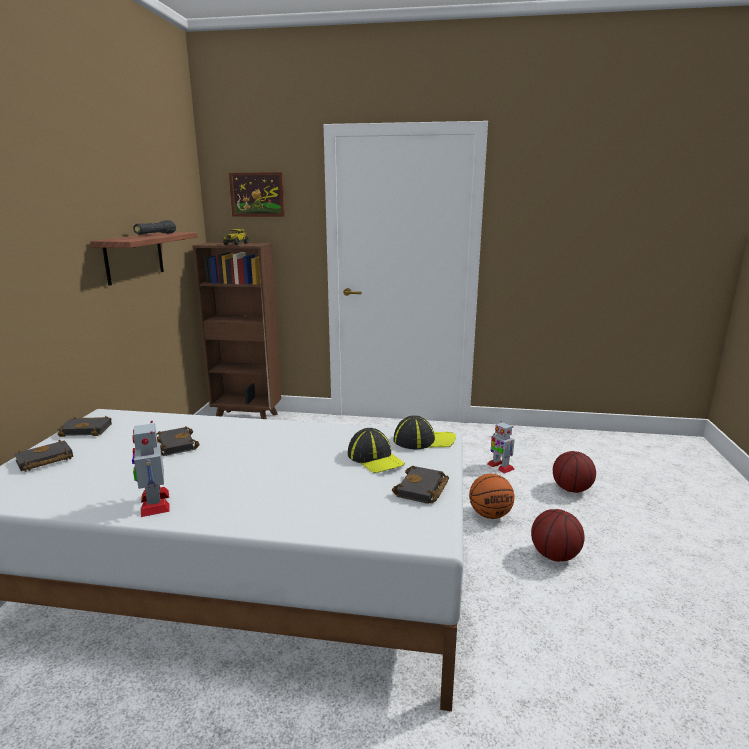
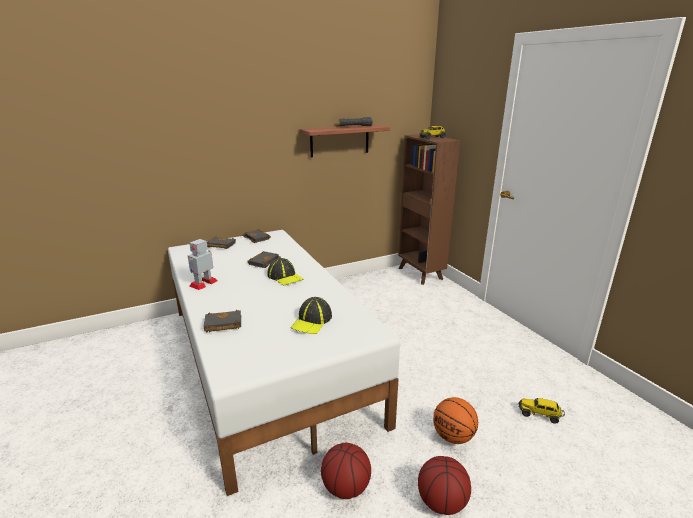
camera: 55 degrees right, 5 degrees up
picture [229,172,285,217] -> none
black book [392,466,449,504] -> black book moved to [204,310,241,332]
cap [394,415,456,449] -> cap moved to [267,258,303,285]
toy robot [487,421,515,473] -> toy truck [518,398,565,424]
basketball [553,451,596,493] -> basketball moved to [321,443,371,499]

